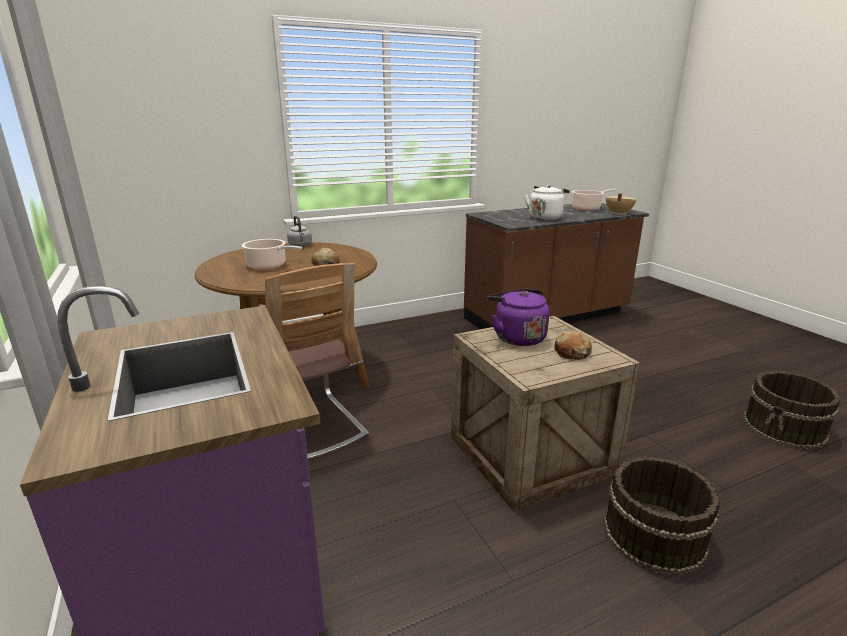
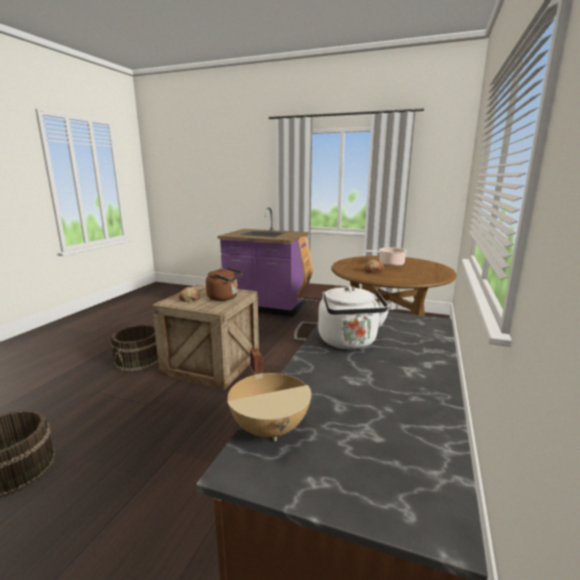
camera: 135 degrees right, 5 degrees down
grey kettle [287,216,312,247] -> none
purple kettle [487,289,549,346] -> brown kettle [206,267,242,301]
cooking pot [572,189,618,211] -> none

